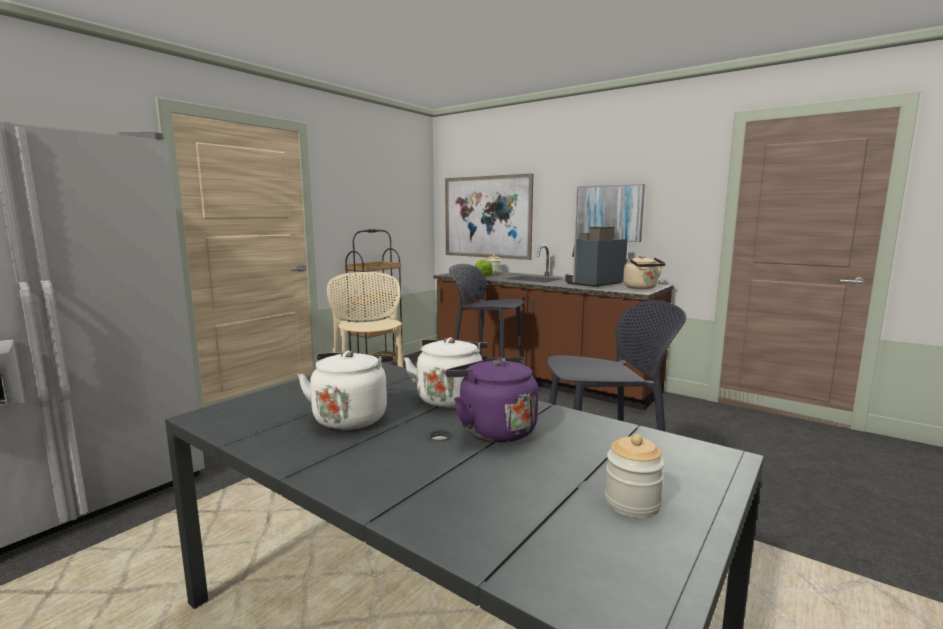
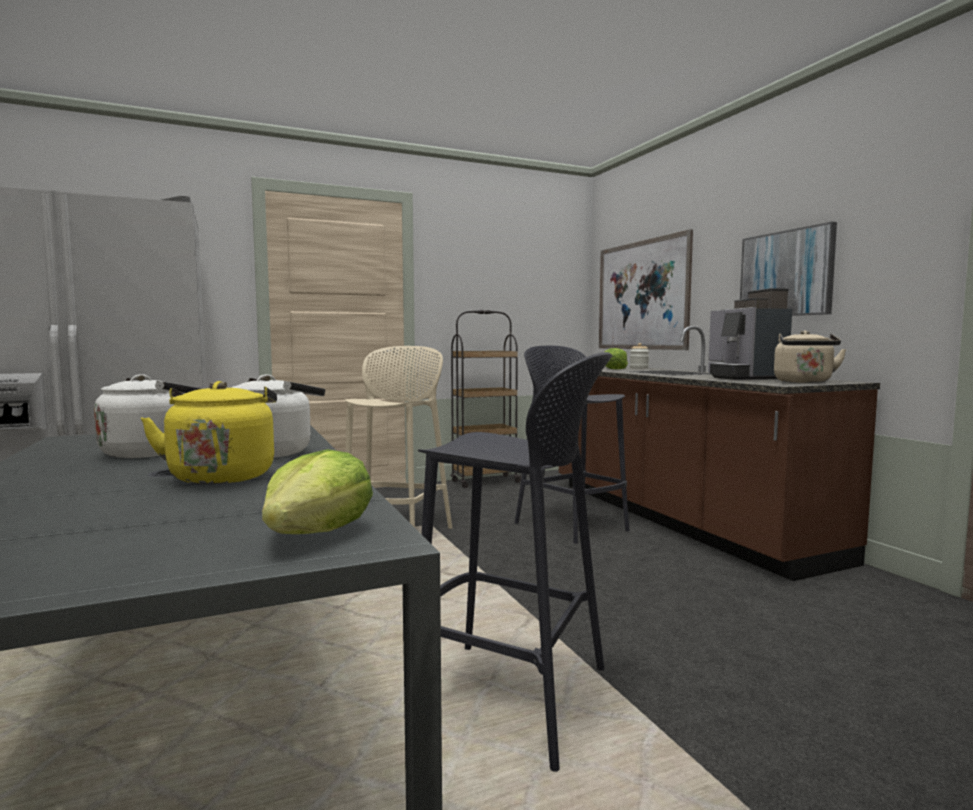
camera: 30 degrees right, 5 degrees down
purple kettle [445,357,538,443] -> yellow kettle [141,381,277,485]
coffee machine [565,226,628,287] -> coffee machine turned 90 degrees counterclockwise [708,288,792,380]
jar [605,434,665,518] -> none
none -> lettuce [262,449,373,534]

